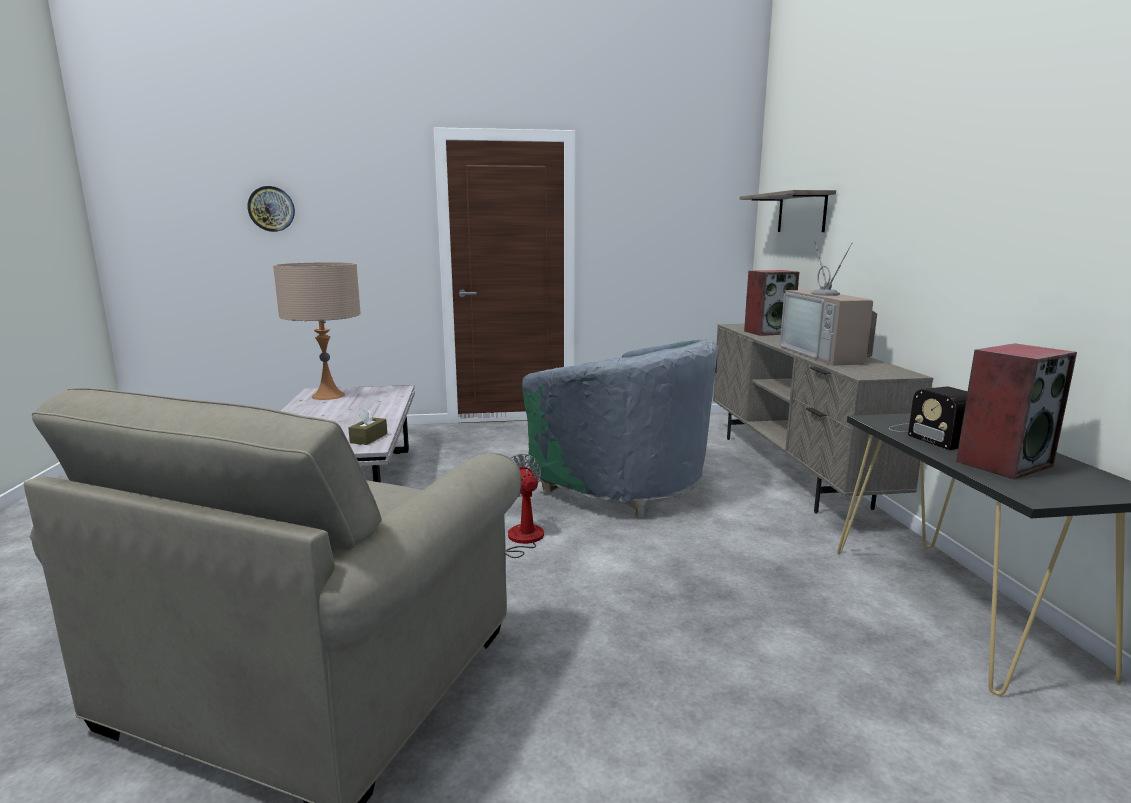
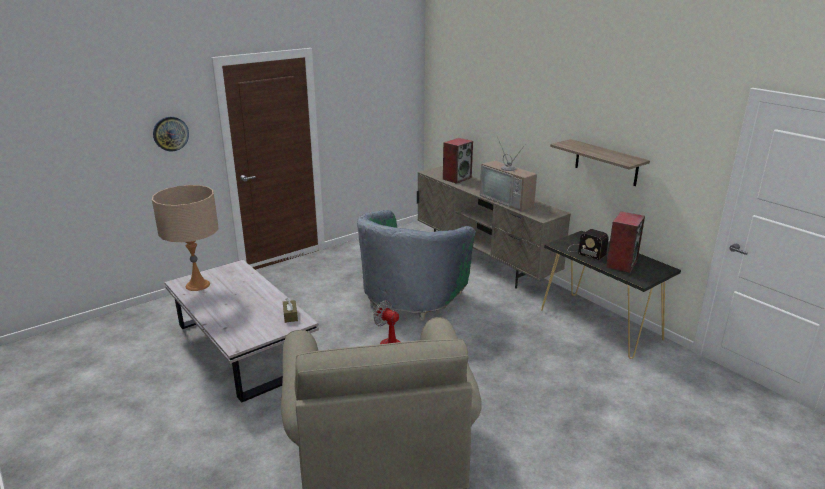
camera: 30 degrees left, 10 degrees up
wall clock [247,186,295,232] -> wall clock moved to [153,117,189,151]
green armchair [522,340,718,518] -> green armchair turned 105 degrees clockwise [357,210,476,321]
shelf [739,190,836,232] -> shelf moved to [550,139,650,186]

